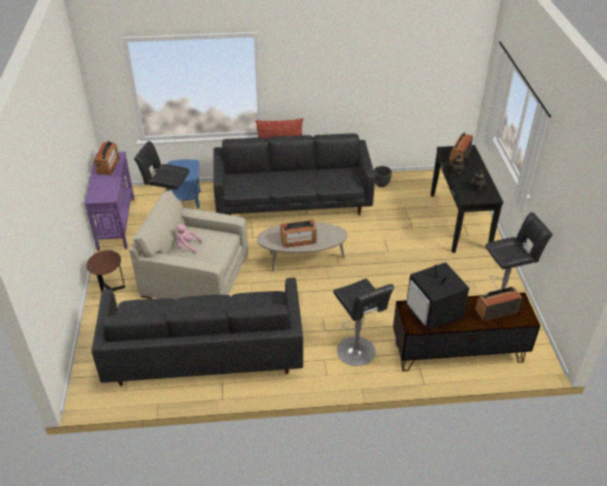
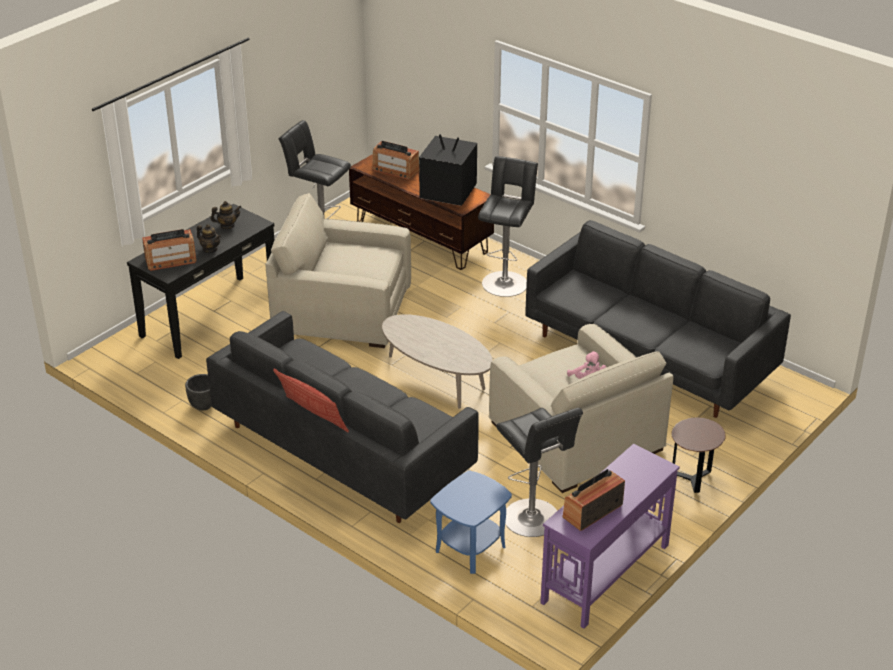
camera: 135 degrees left, 5 degrees down
radio [280,220,317,248] -> none
television [406,262,469,331] -> television turned 90 degrees counterclockwise [419,134,477,206]
none -> beige armchair [265,193,411,348]

